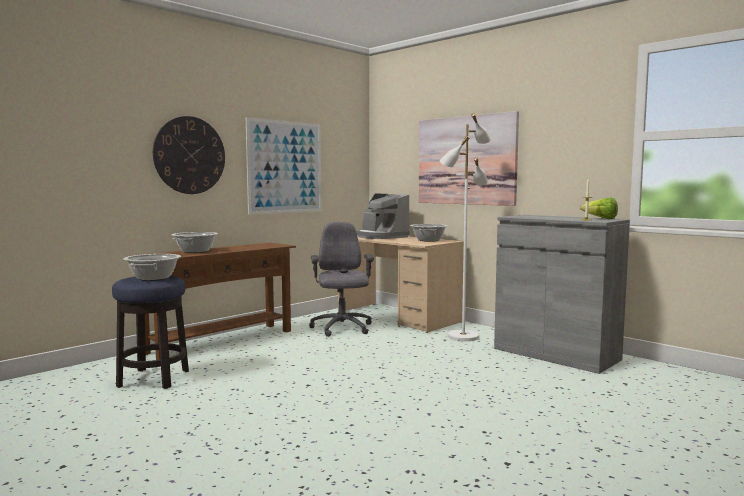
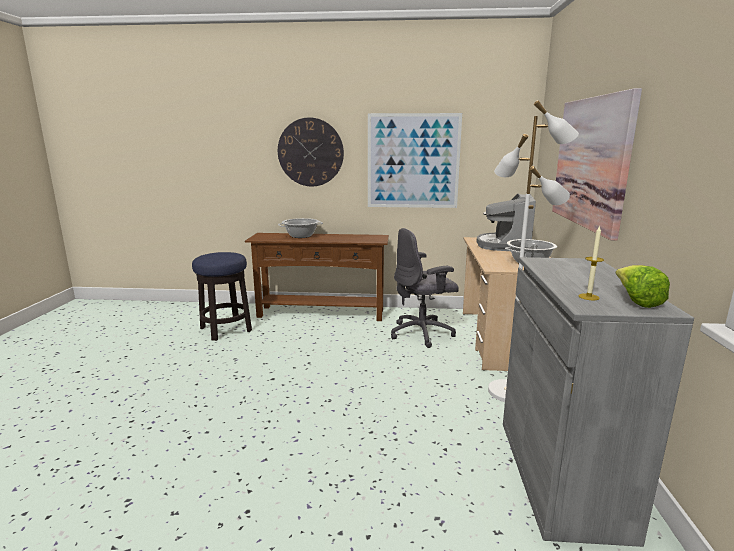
camera: 50 degrees right, 10 degrees up
cooking pot [124,254,181,281] -> none
grey office chair [309,222,374,337] -> grey office chair turned 150 degrees counterclockwise [391,228,459,348]

